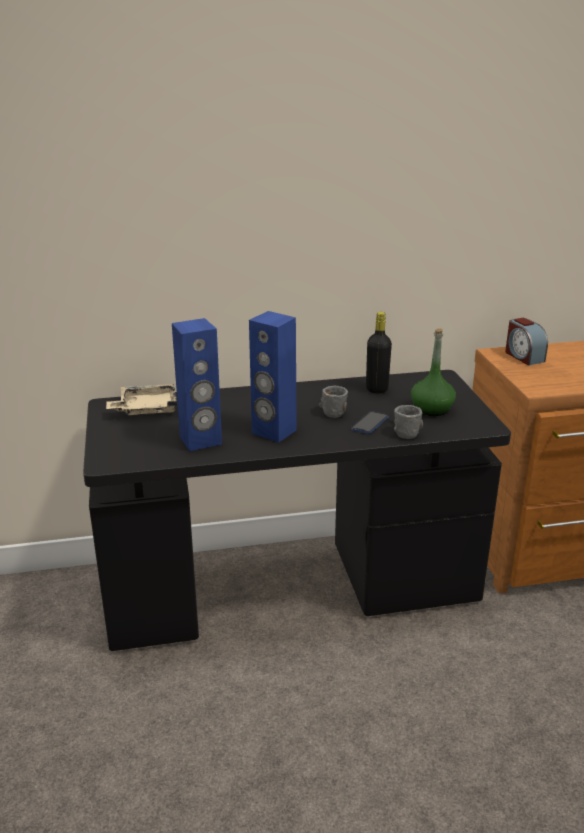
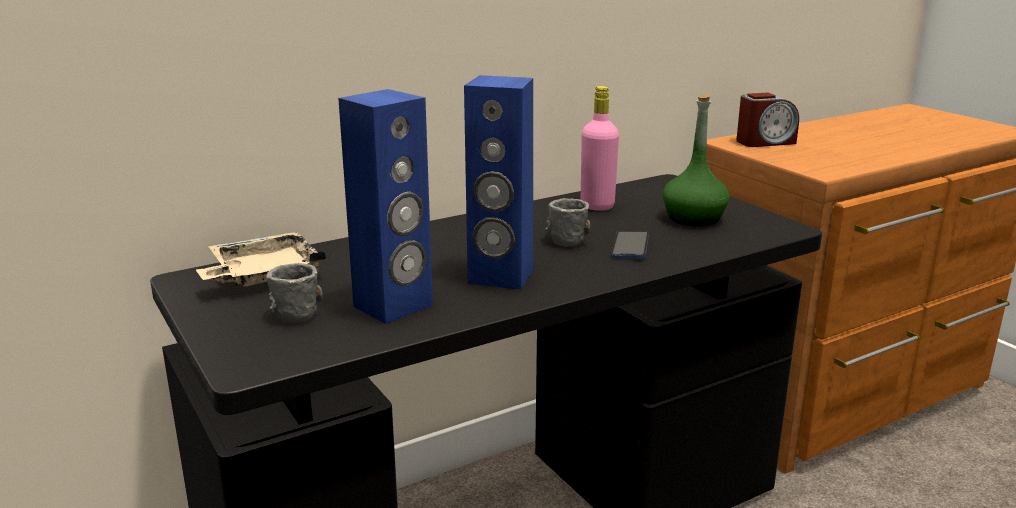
camera: 20 degrees left, 5 degrees down
black bottle [366,312,392,394] -> pink bottle [581,86,619,211]
grey mug [394,405,423,439] -> grey mug moved to [266,263,323,324]
alarm clock [505,318,548,366] -> alarm clock turned 60 degrees counterclockwise [737,93,799,147]

